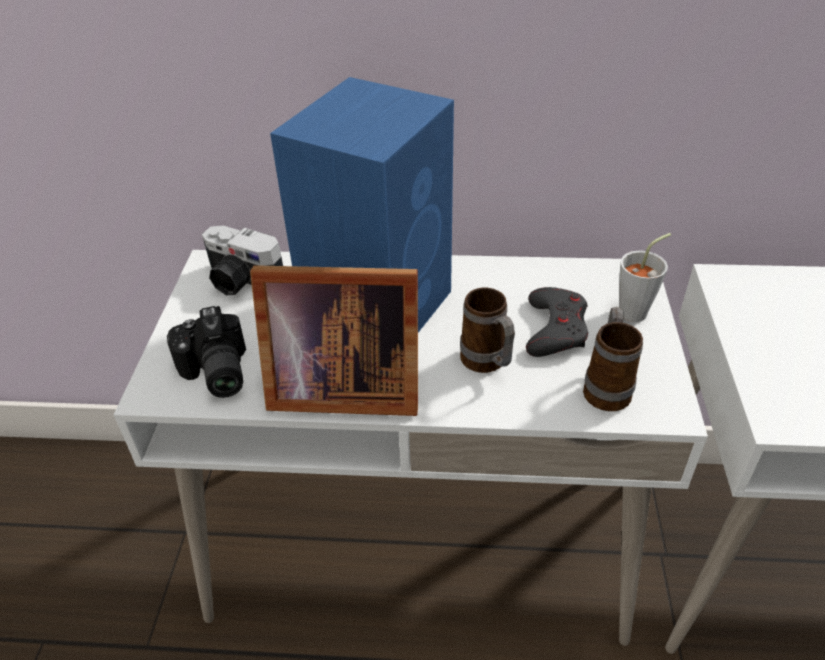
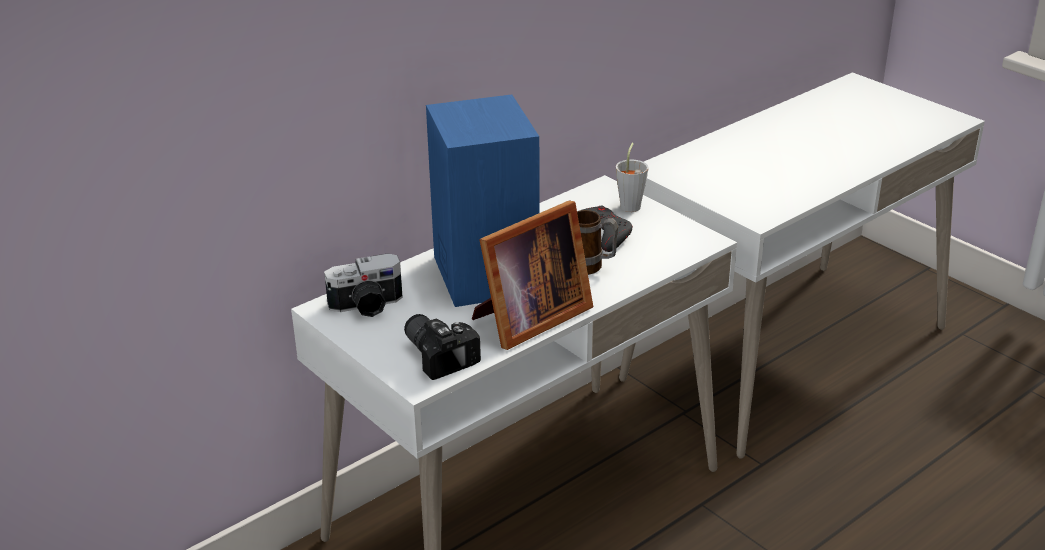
camera: 45 degrees left, 10 degrees down
camera [167,306,246,398] -> camera turned 150 degrees counterclockwise [404,314,481,380]
mug [583,307,643,411] -> none

